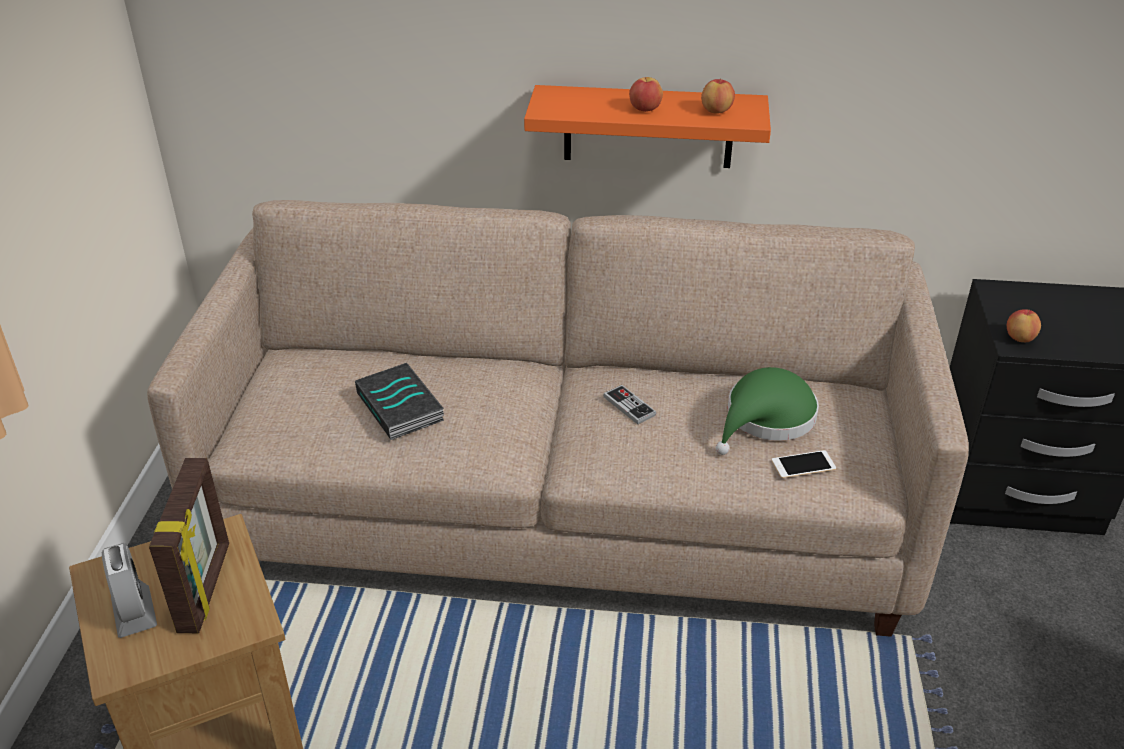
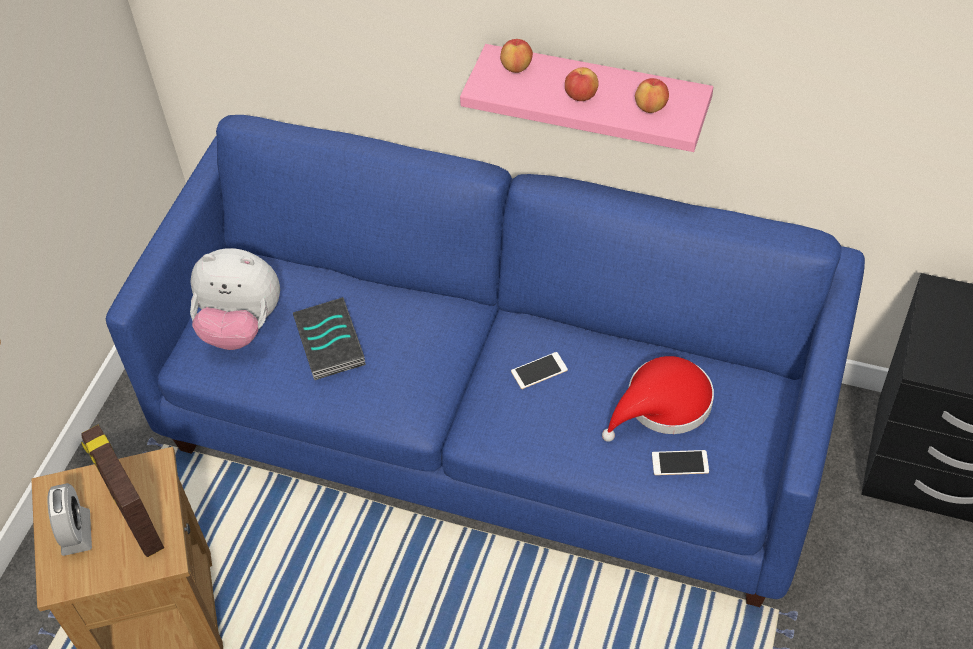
camera: 15 degrees right, 15 degrees up
beige sofa [147,200,969,637] -> blue sofa [106,115,865,607]
picture frame [149,458,229,633] -> picture frame turned 135 degrees clockwise [81,425,164,557]
orange shelf [524,85,771,168] -> pink shelf [460,44,713,152]
game controller [603,385,656,425] -> phone [511,352,568,389]
green hat [715,367,819,455] -> red hat [602,356,714,442]
apple [1007,309,1041,342] -> apple moved to [500,39,533,73]
none -> plush toy [190,248,280,350]

